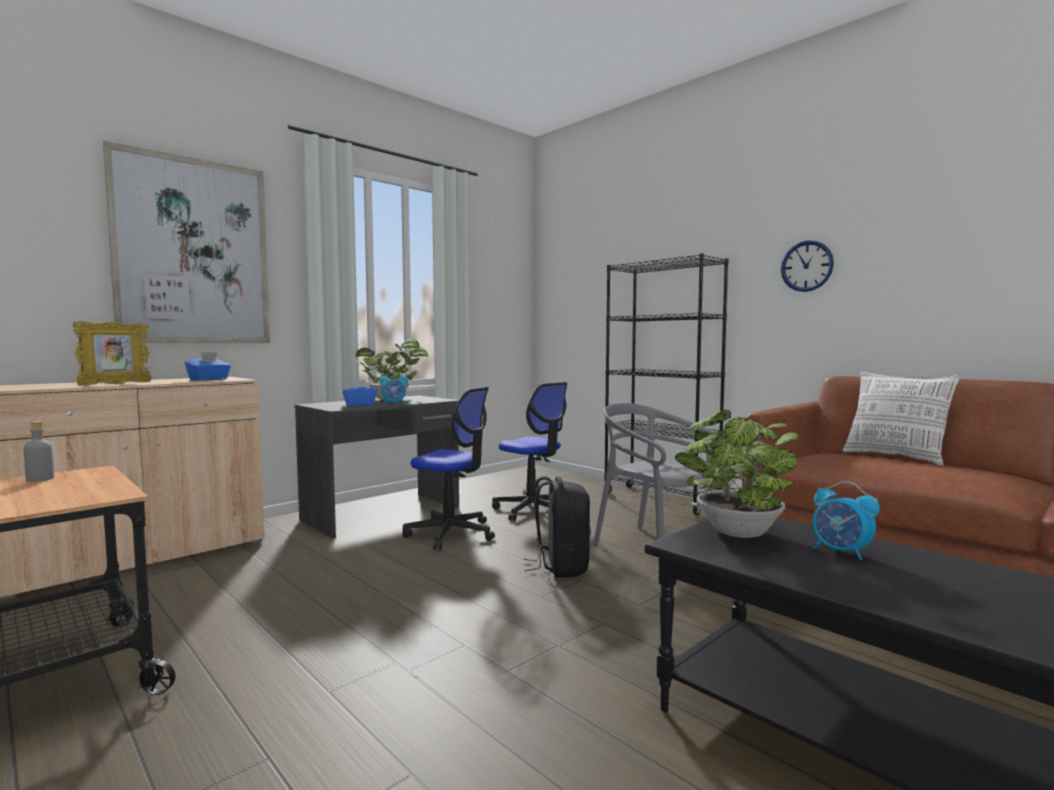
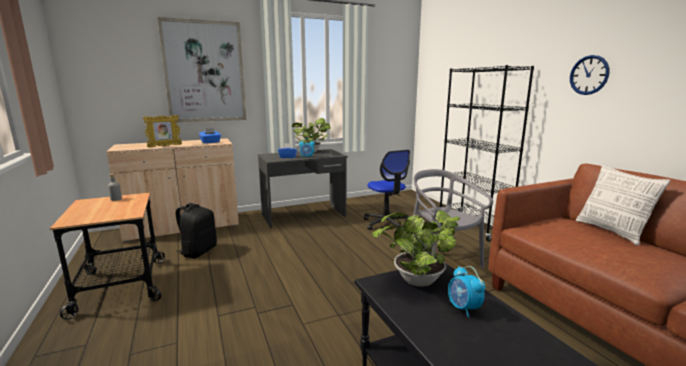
camera: 20 degrees right, 10 degrees up
office chair [403,387,495,550] -> none
black backpack [523,476,591,578] -> black backpack moved to [176,203,217,258]

